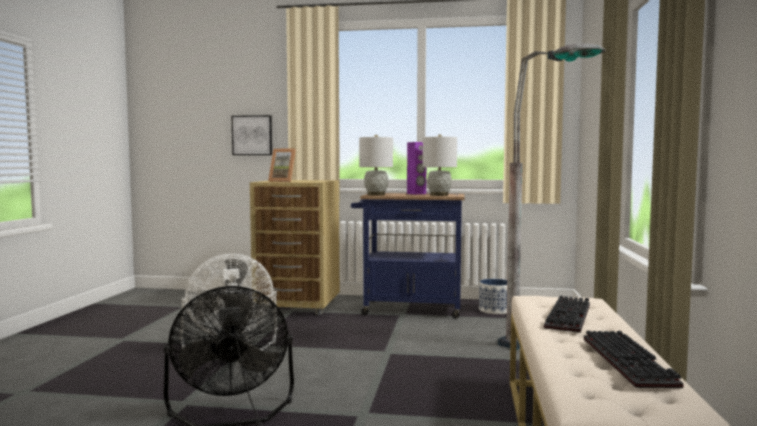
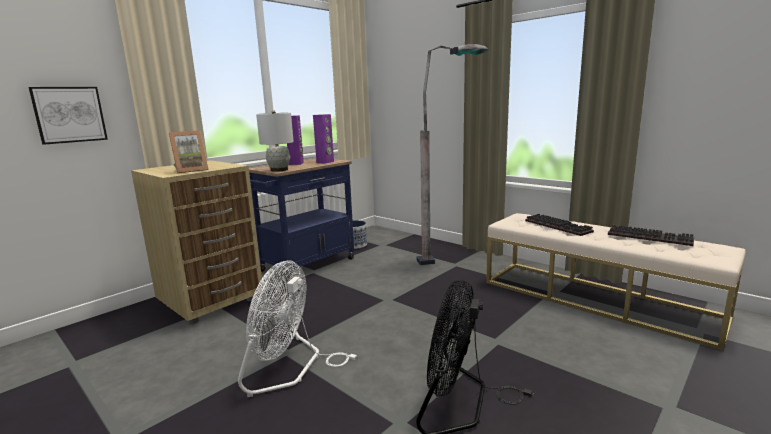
camera: 55 degrees left, 10 degrees up
white table lamp [423,134,457,196] -> purple speaker [313,114,334,164]

